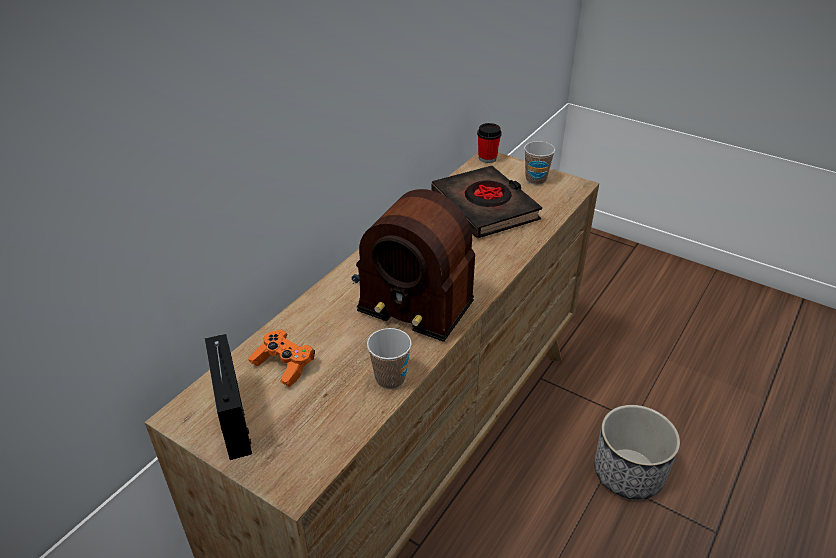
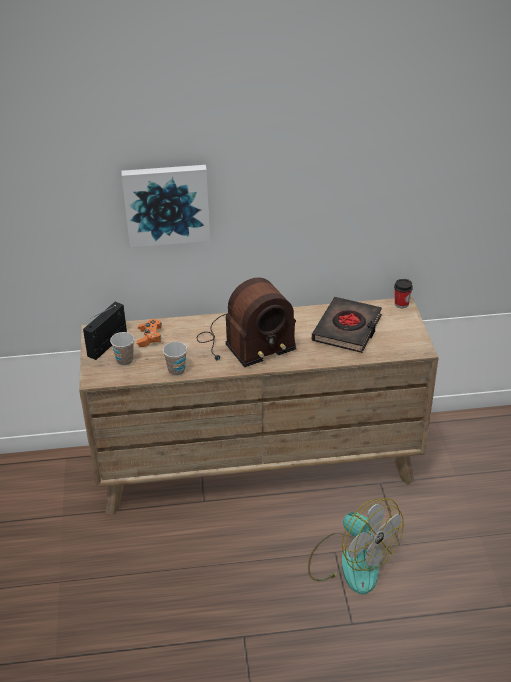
camera: 50 degrees right, 0 degrees up
radio [352,189,475,342] -> radio turned 105 degrees counterclockwise [197,278,296,367]
cup [524,141,555,185] -> cup moved to [110,332,134,366]
planter [594,405,680,499] -> fan [308,498,404,594]
none -> picture [122,165,210,247]

